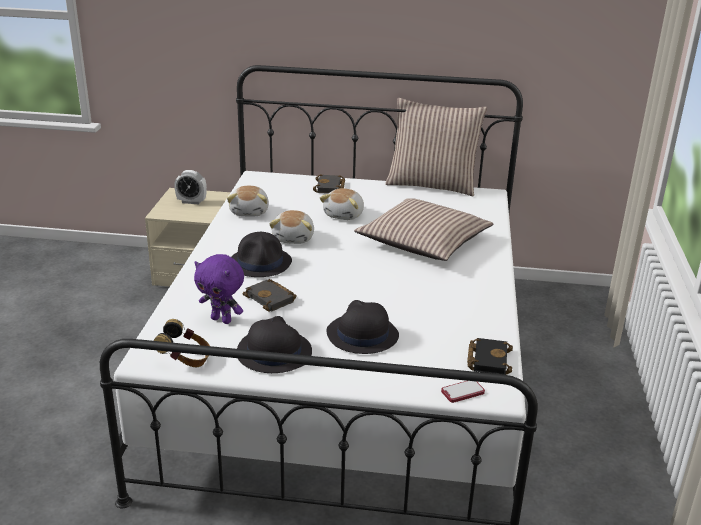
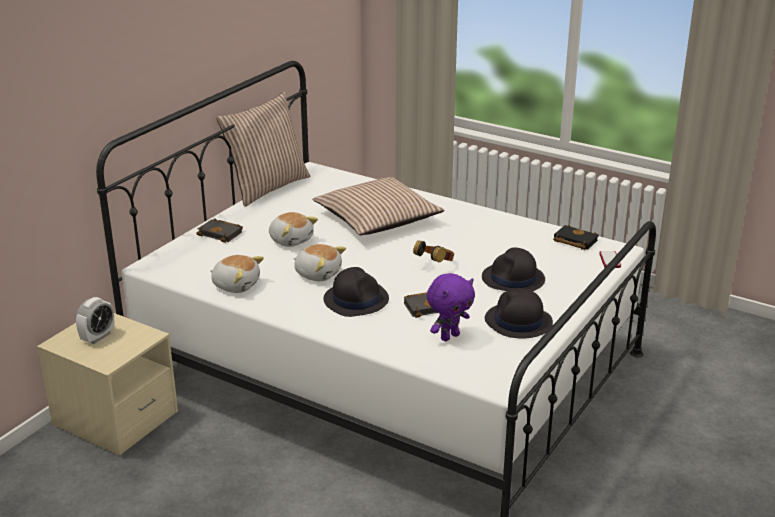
camera: 65 degrees left, 0 degrees up
headphones [153,319,210,367] -> headphones moved to [413,240,454,263]

